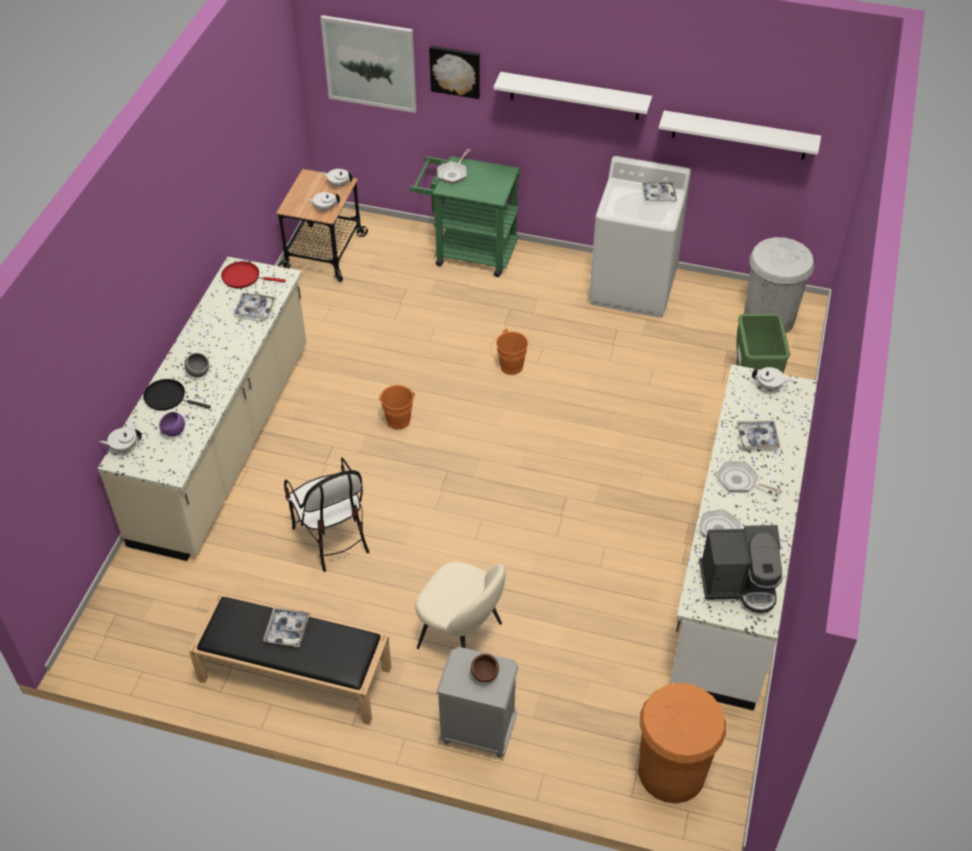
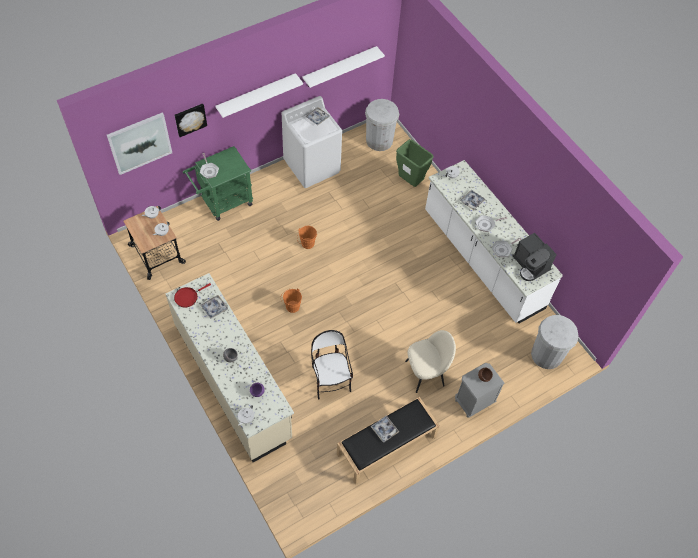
camera: 50 degrees left, 10 degrees up
black frying pan [143,379,211,411] -> none
chair [284,457,369,572] -> chair turned 120 degrees counterclockwise [311,330,353,400]
orange trash can [638,683,726,804] -> white trash can [531,315,578,369]
coffee machine [699,525,783,613] -> coffee machine turned 105 degrees clockwise [513,233,557,281]

